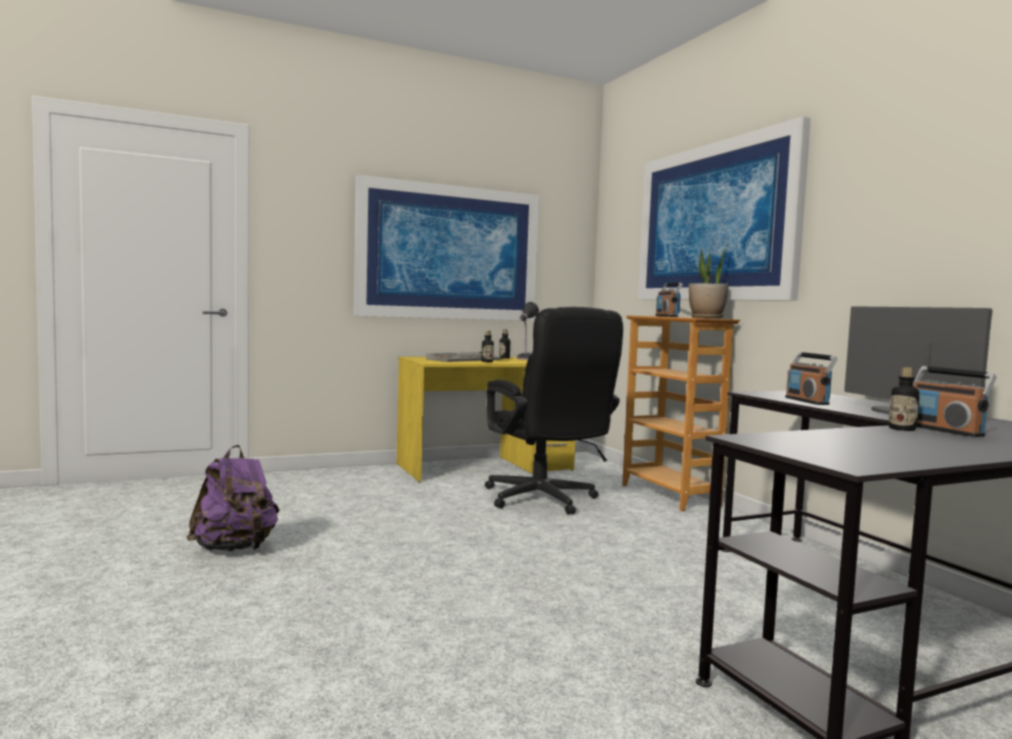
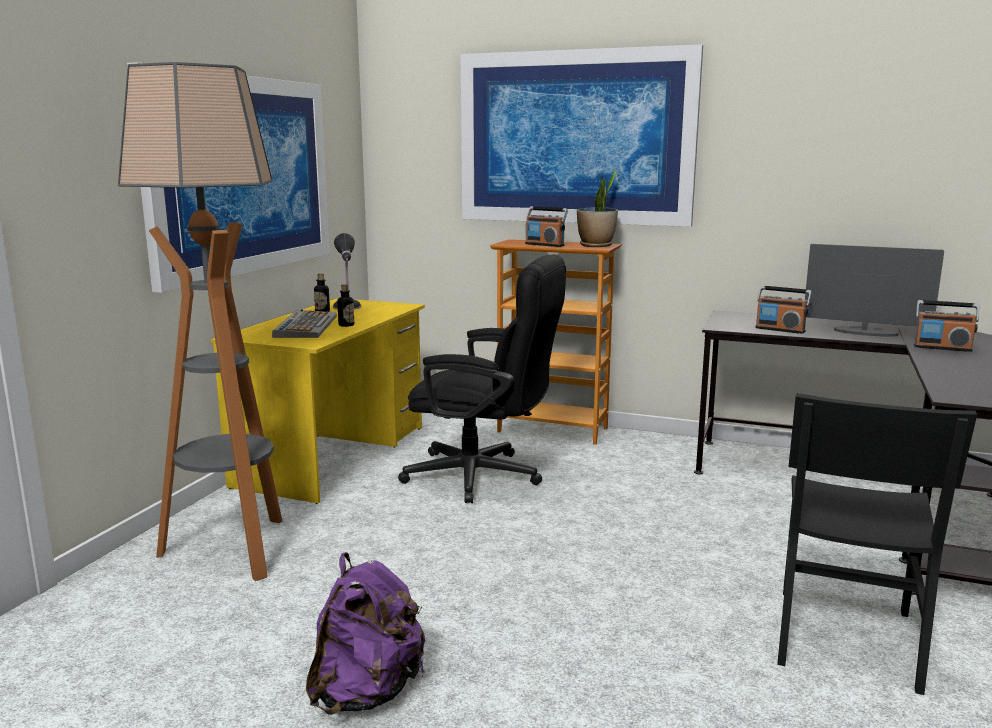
camera: 45 degrees left, 10 degrees up
bottle [889,367,920,431] -> none
none -> floor lamp [118,62,282,581]
none -> black chair [777,393,977,695]

